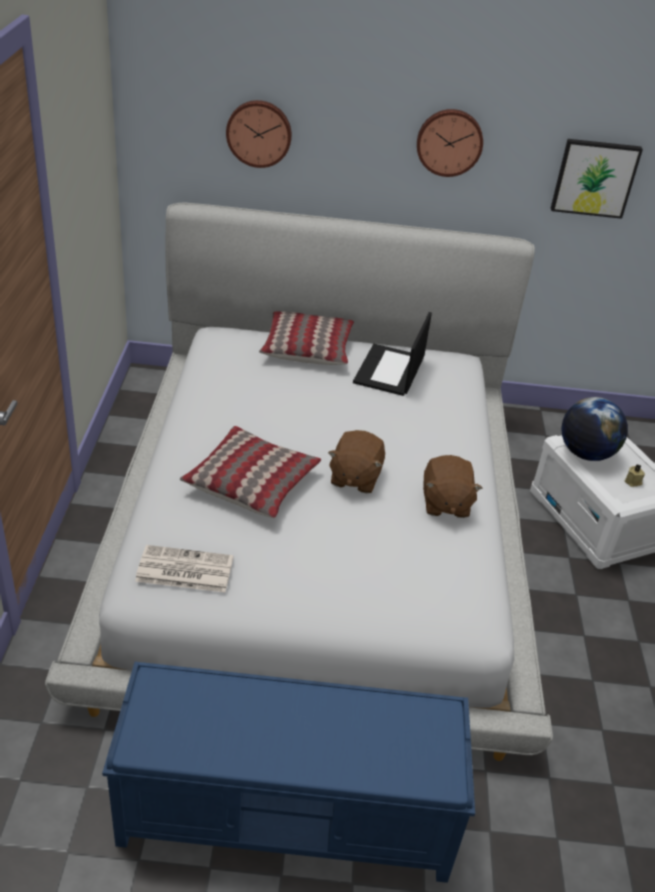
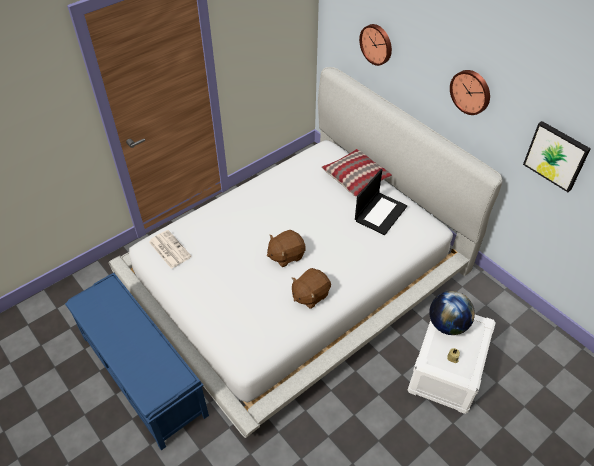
camera: 50 degrees right, 10 degrees up
pillow [180,426,321,518] -> none
laptop [353,312,432,396] -> laptop turned 150 degrees clockwise [355,169,407,235]

